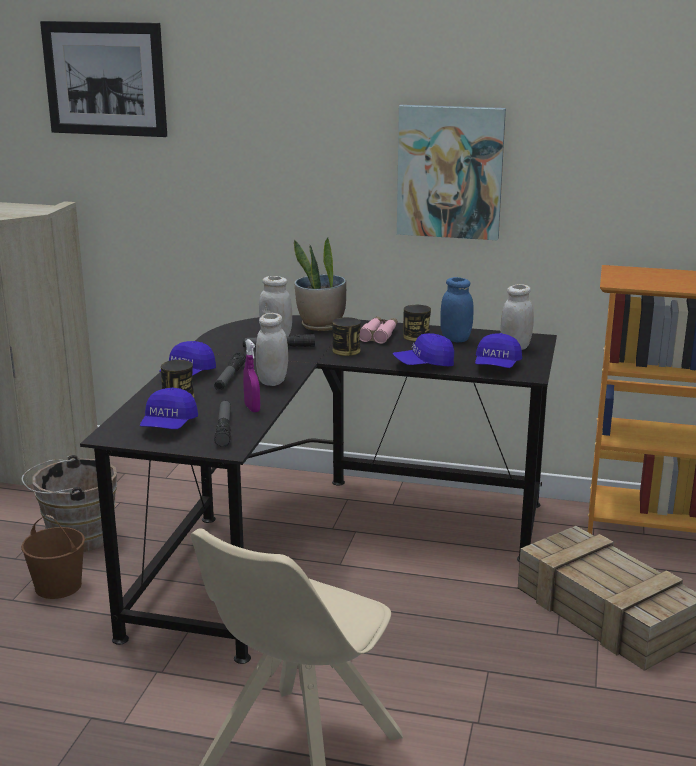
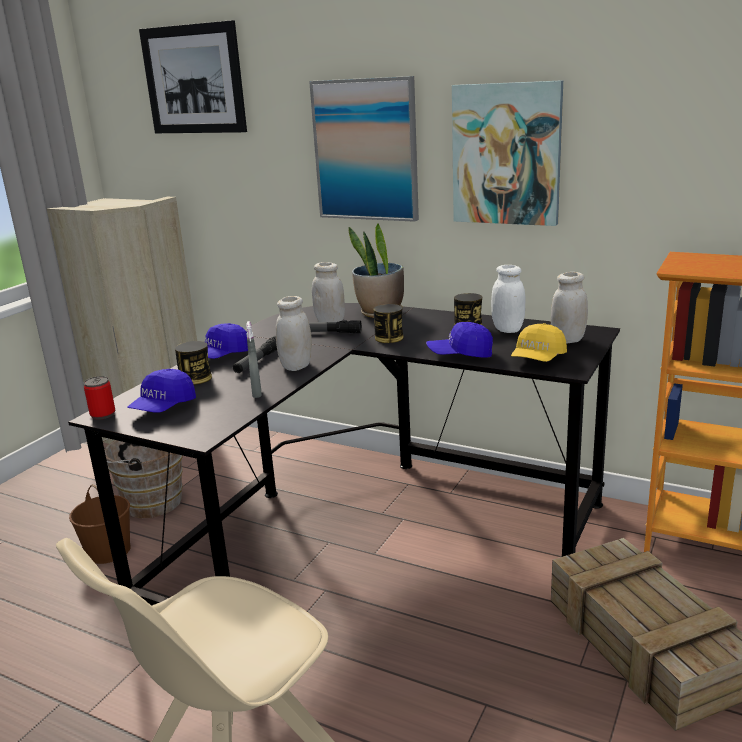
camera: 15 degrees right, 0 degrees up
flashlight [214,400,231,447] -> none
purple spray bottle [243,339,260,412] -> grey spray bottle [246,321,262,398]
pink binoculars [360,316,398,344] -> none
blue jar [440,277,474,342] -> white jar [491,265,525,333]
blue cap [475,333,522,368] -> yellow cap [511,323,567,362]
none -> can [84,376,115,420]
none -> picture [309,76,419,222]

